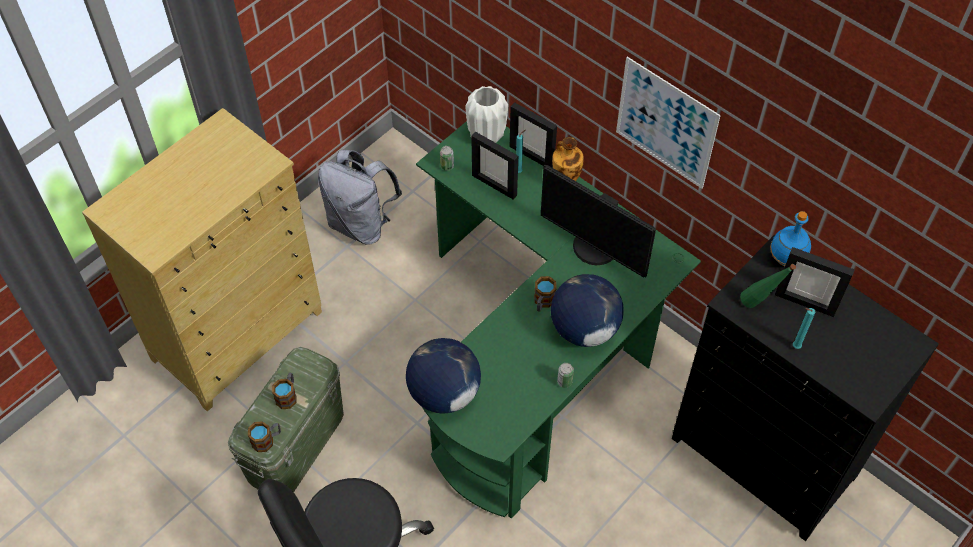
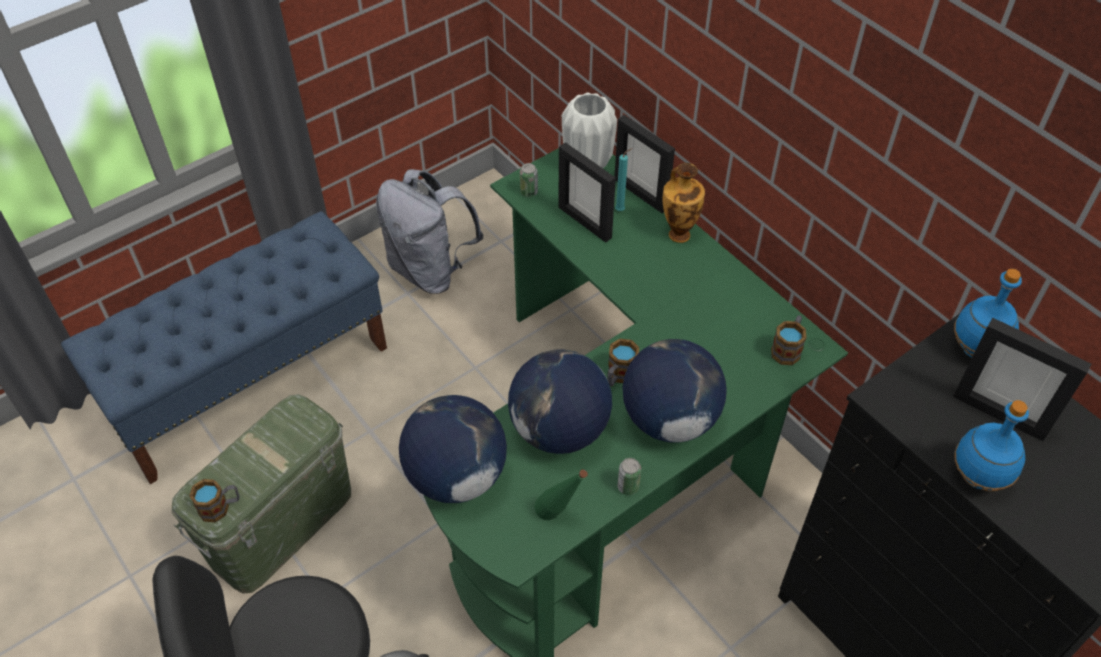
camera: 10 degrees right, 5 degrees down
beige dresser [82,108,322,411] -> blue bench [61,211,387,484]
mug [272,372,296,409] -> mug moved to [771,315,807,365]
monitor [541,165,656,278] -> none
picture [616,57,721,189] -> none
green bottle [740,264,796,308] -> green bottle moved to [534,469,588,520]
turquoise candle [793,308,815,349] -> blue bottle [954,400,1029,491]
none -> globe [508,349,612,454]

